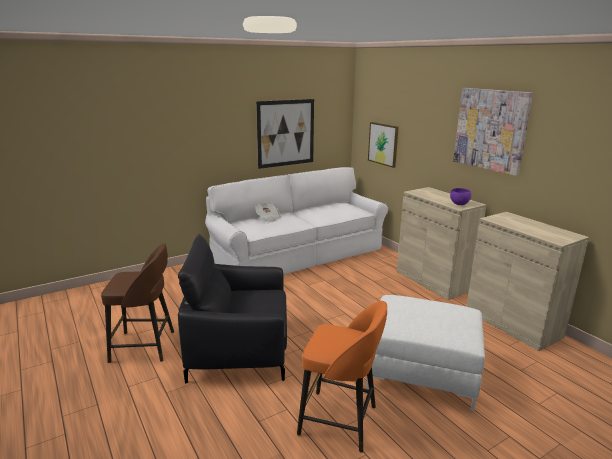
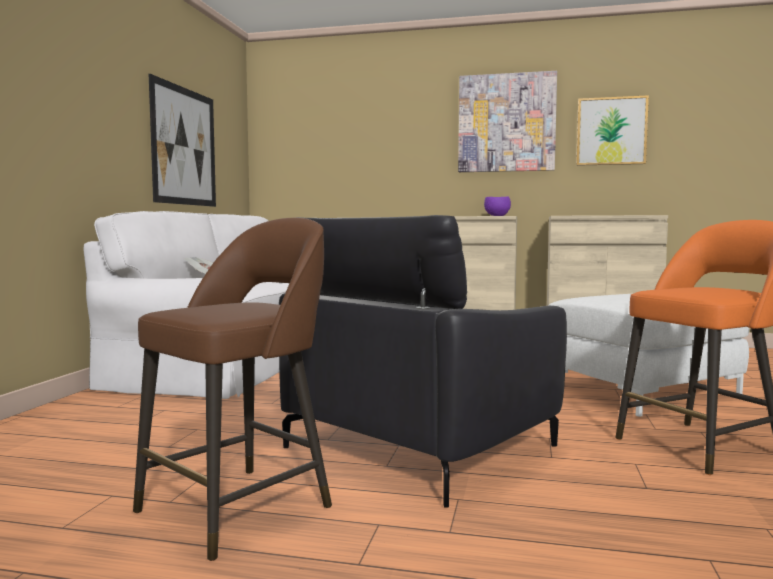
camera: 45 degrees left, 15 degrees down
picture [368,122,399,168] -> picture moved to [576,95,649,166]

